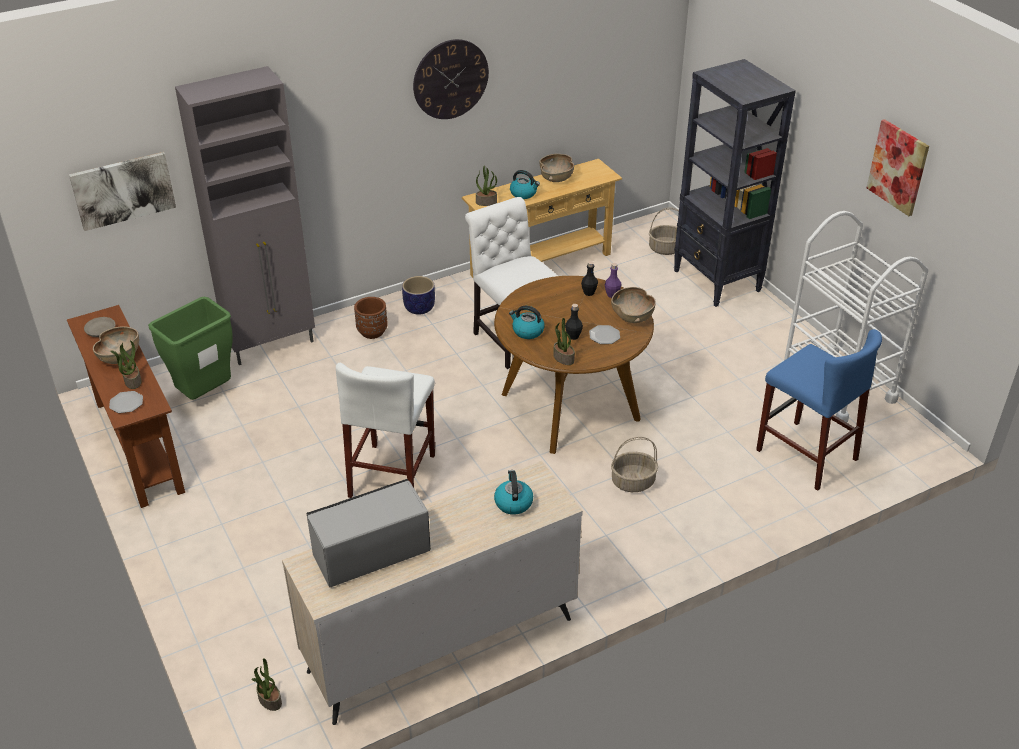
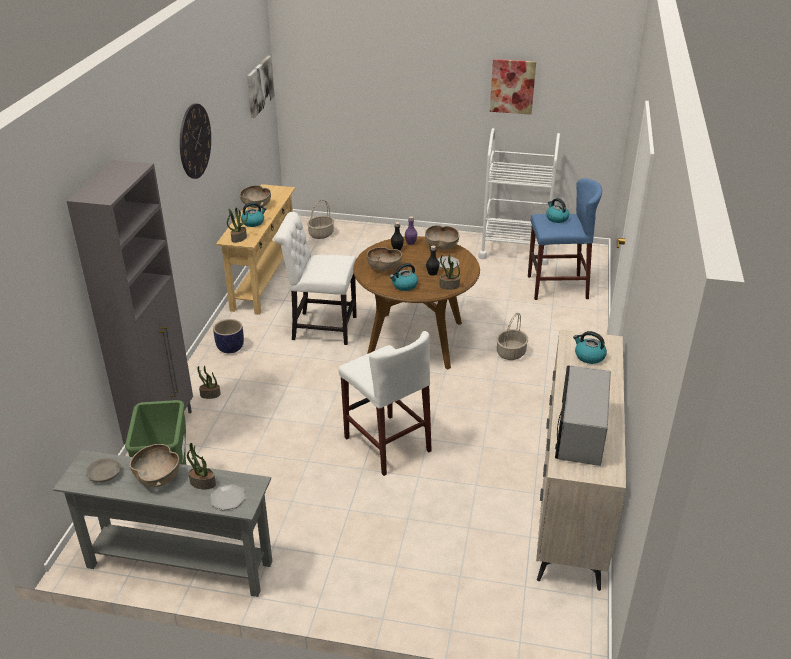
camera: 50 degrees left, 5 degrees down
brown console table [67,305,185,508] -> grey console table [53,450,272,597]
picture [69,152,176,231] -> picture moved to [247,56,274,118]
potted plant [252,658,282,711] -> potted plant moved to [197,366,221,399]
brown planter [354,297,388,339] -> none
black bookcase [674,59,796,307] -> none
none -> brown bowl [367,247,402,271]
none -> kettle [546,198,569,223]

